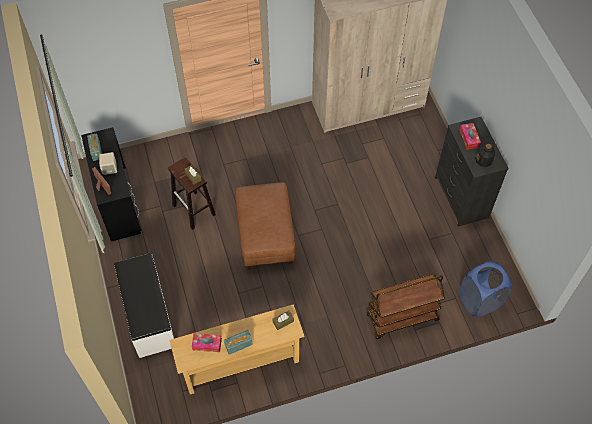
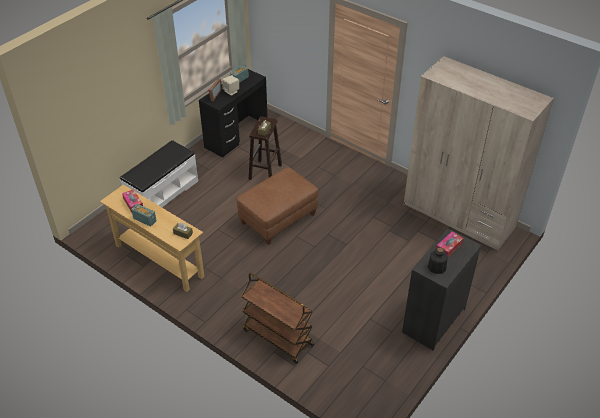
camera: 55 degrees right, 15 degrees down
blue laundry basket [460,261,511,318] -> none

